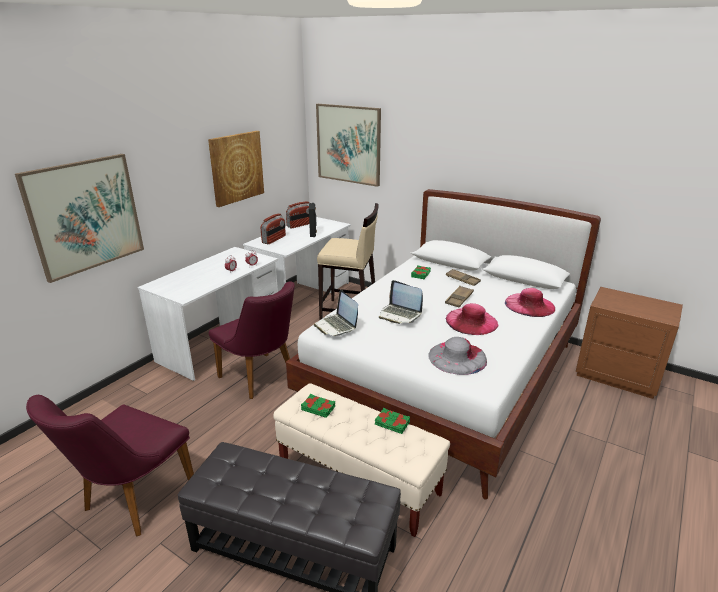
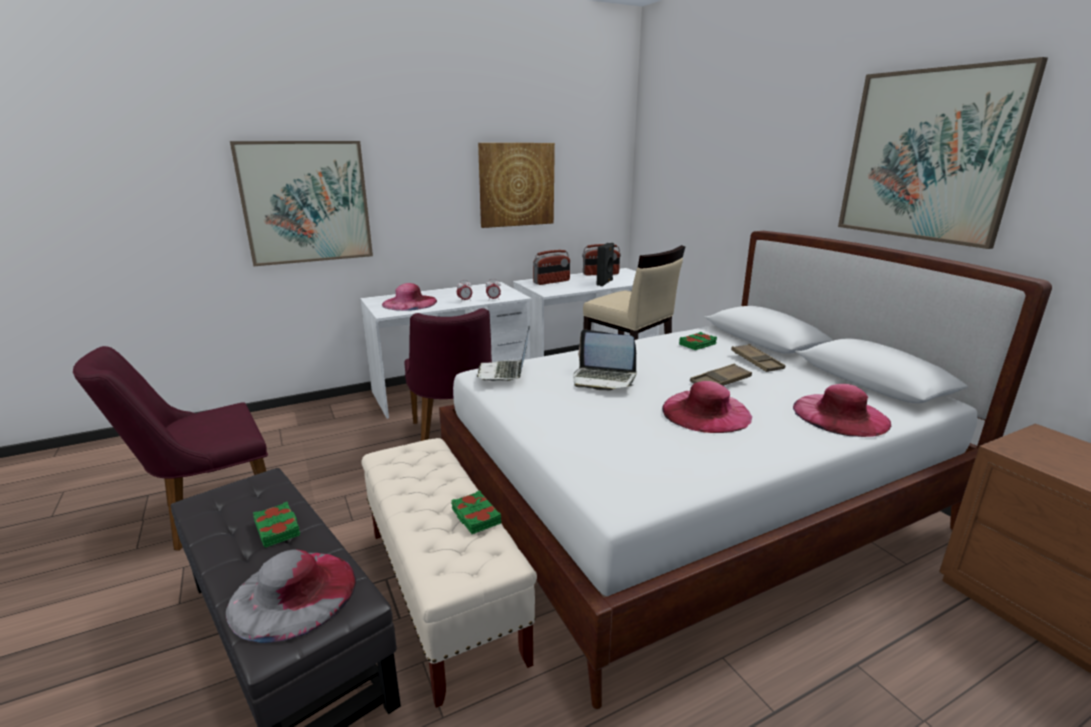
camera: 30 degrees right, 5 degrees down
green book [301,394,335,418] -> green book moved to [253,502,300,548]
picture [316,104,381,187] -> picture moved to [838,57,1048,249]
laptop [379,280,423,324] -> laptop turned 45 degrees counterclockwise [574,329,636,390]
grey hat [428,337,487,375] -> grey hat moved to [226,549,356,643]
none -> pink hat [382,283,437,311]

